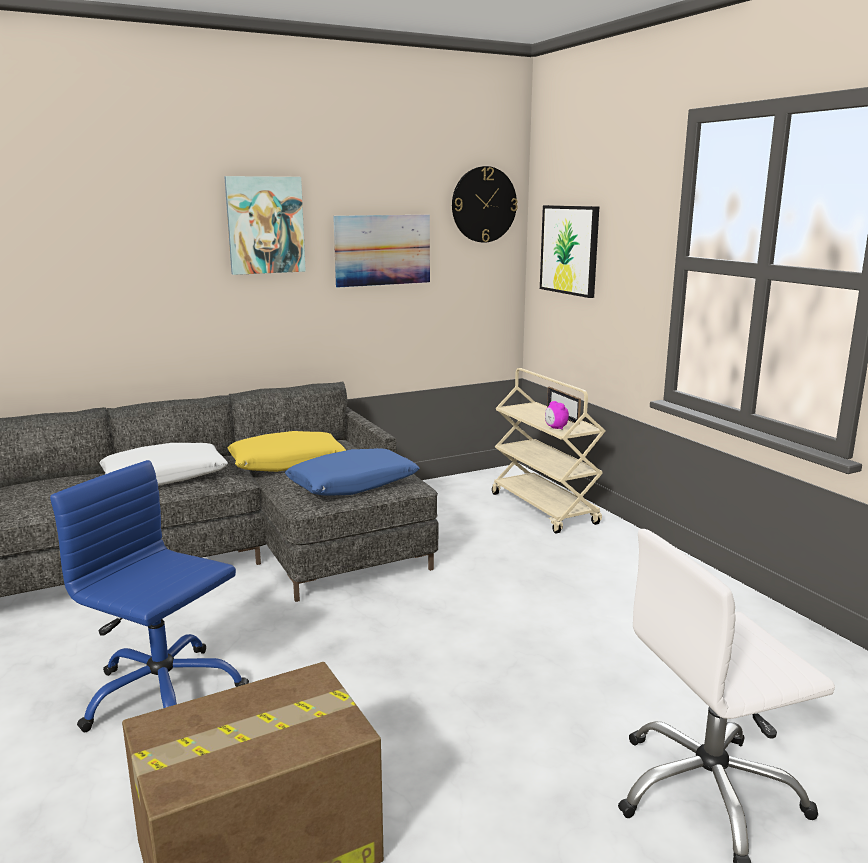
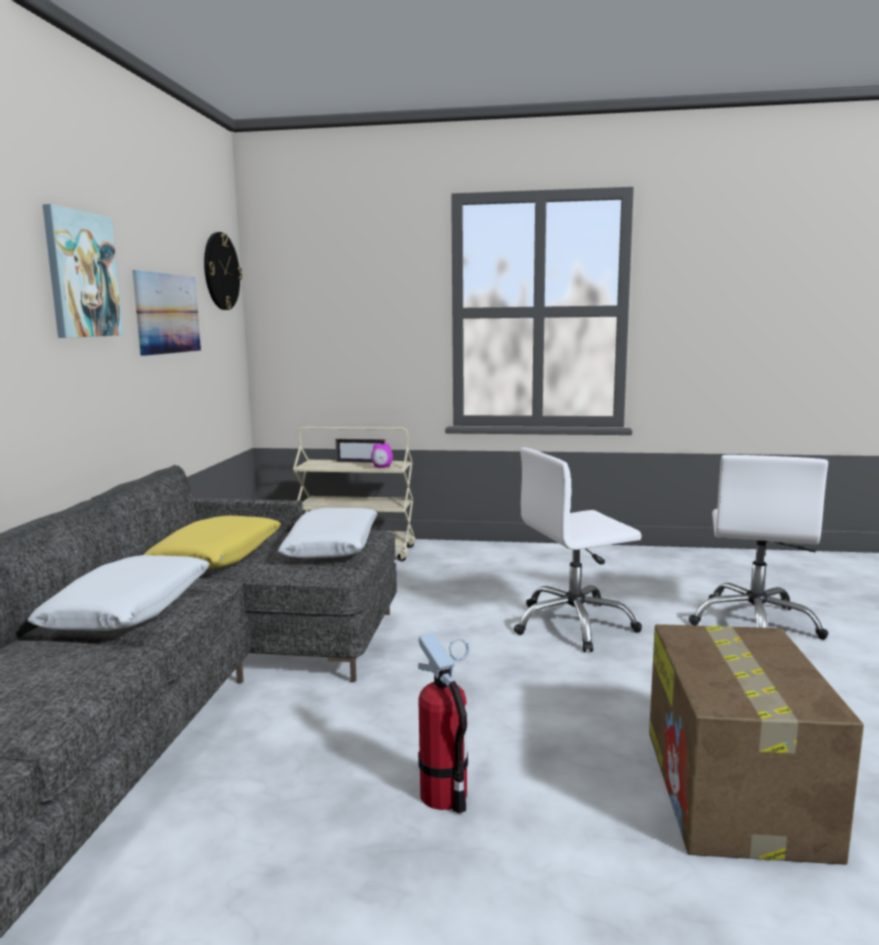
camera: 55 degrees left, 5 degrees down
blue office chair [50,460,249,732] -> fire extinguisher [418,633,470,813]
blue pillow [285,448,420,496] -> white pillow [278,508,377,559]
picture [540,205,599,298] -> none
none -> white office chair [514,447,642,652]

